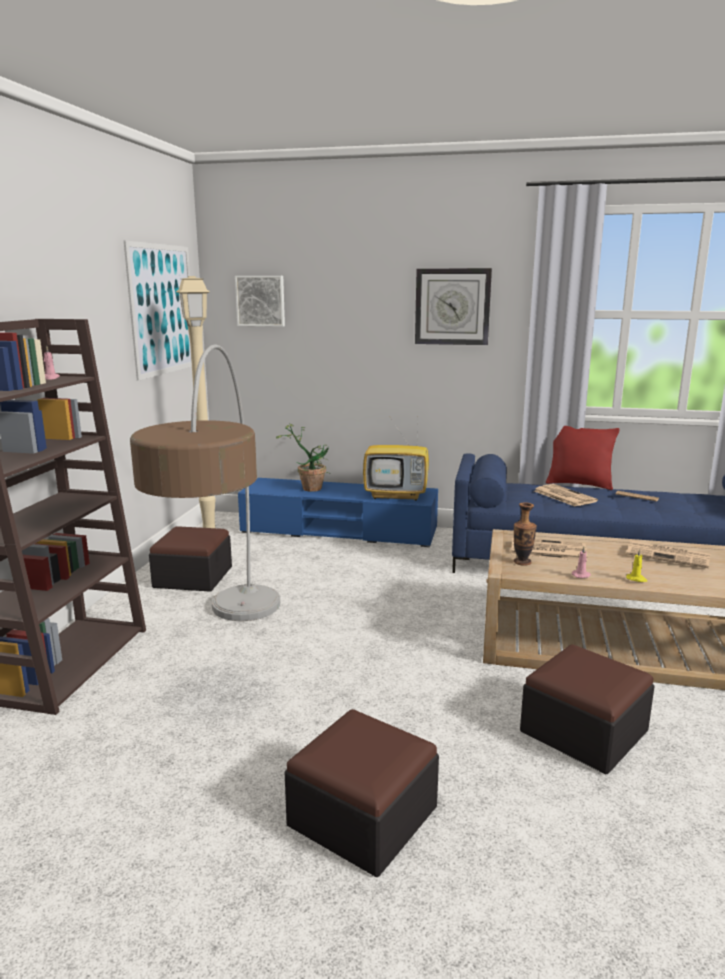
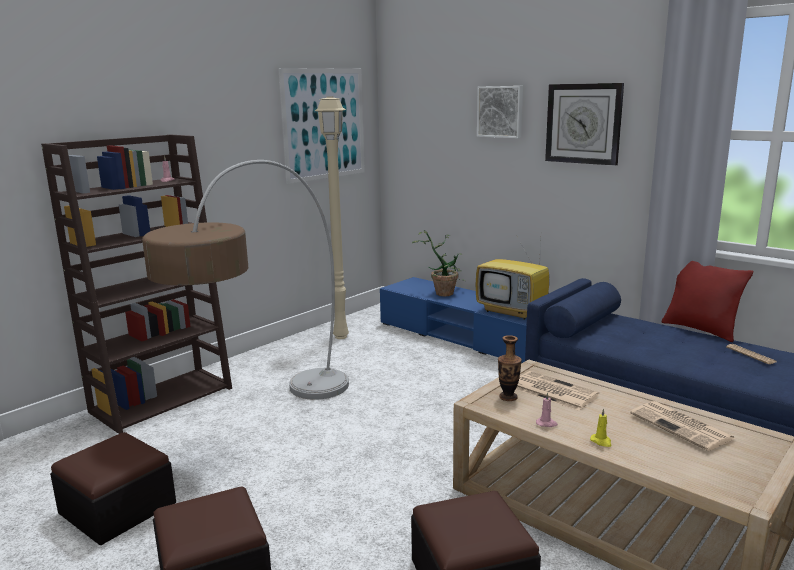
camera: 30 degrees right, 0 degrees up
ottoman [149,526,232,592] -> ottoman moved to [50,432,176,545]
picture [235,276,285,327] -> picture moved to [477,86,523,138]
newspaper [534,484,598,506] -> none

